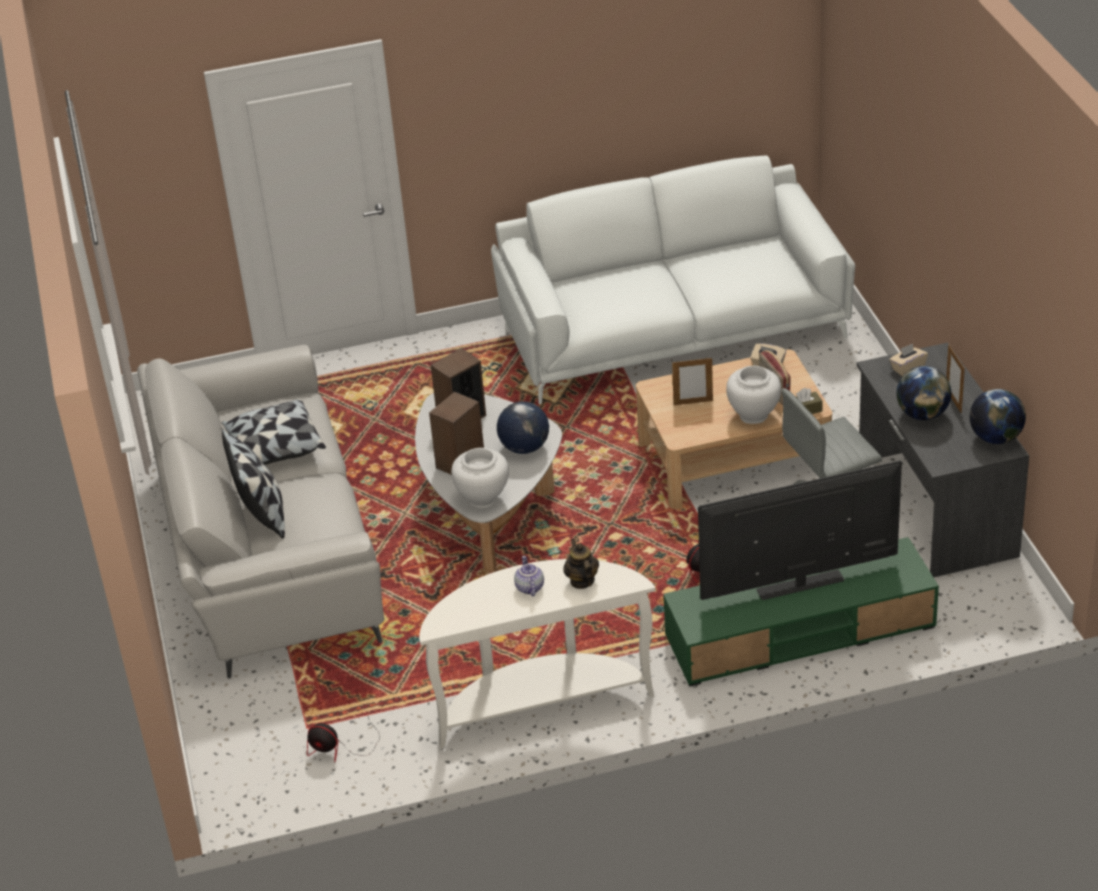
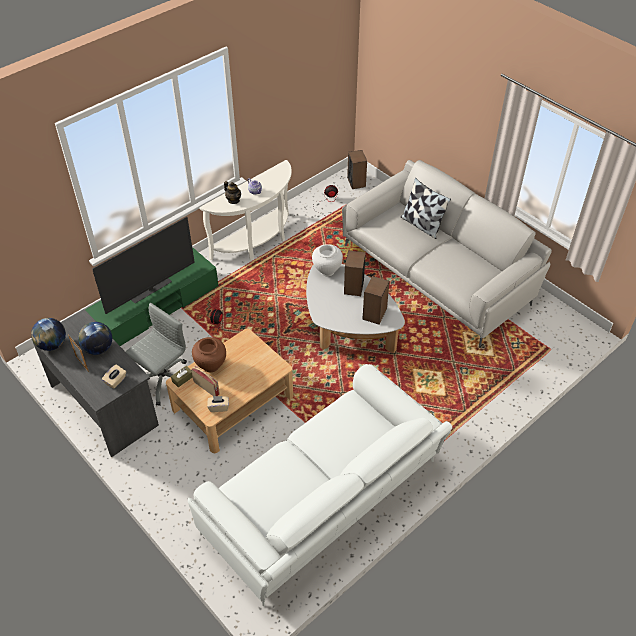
camera: 150 degrees right, 10 degrees up
pillow [221,399,326,465] -> none
globe [497,401,549,454] -> none
picture frame [672,358,713,405] -> none
white vase [726,366,781,424] -> brown vase [192,337,226,372]
none -> speaker [347,150,367,189]

